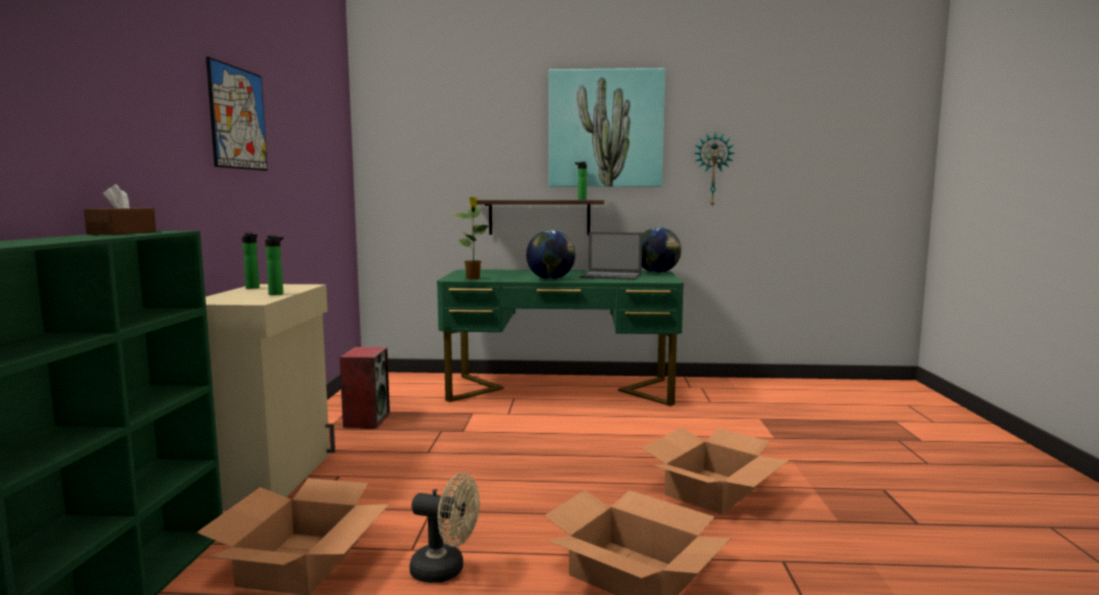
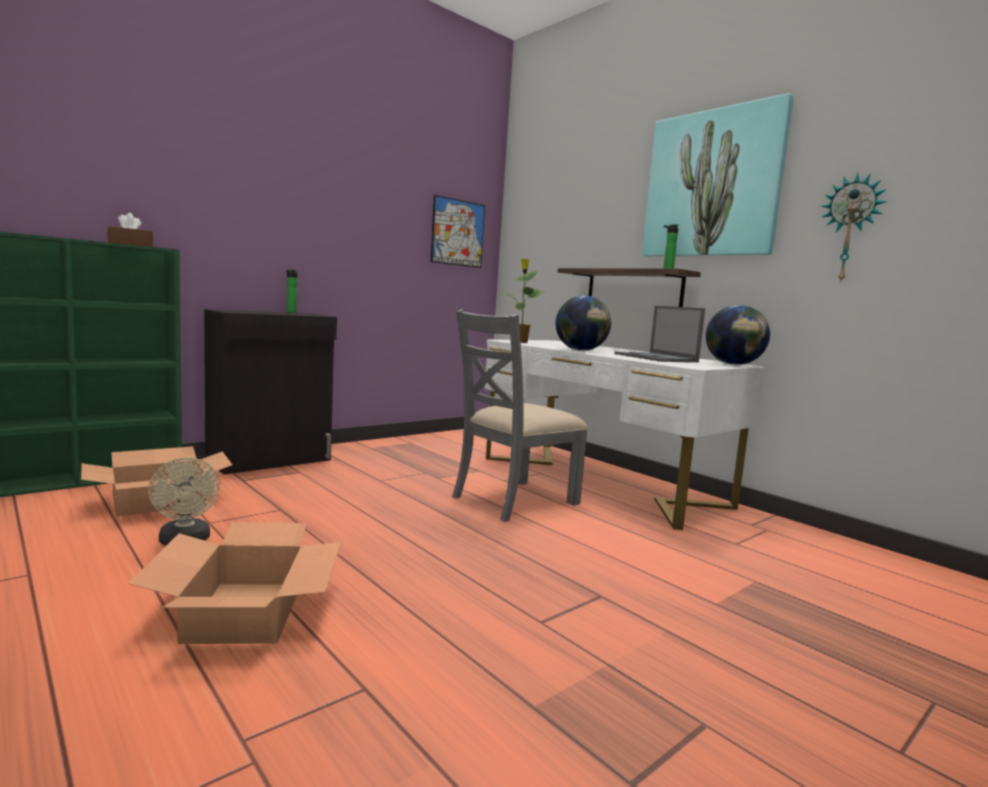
camera: 45 degrees right, 0 degrees up
beige cabinet [205,284,335,511] -> black cabinet [204,309,337,475]
picture [206,57,268,171] -> picture moved to [430,195,485,268]
bottle [265,235,284,295] -> none
speaker [340,347,390,428] -> none
green desk [437,269,684,406] -> white desk [485,340,764,530]
cardboard box [642,427,789,514] -> none
none -> grey chair [452,310,588,522]

